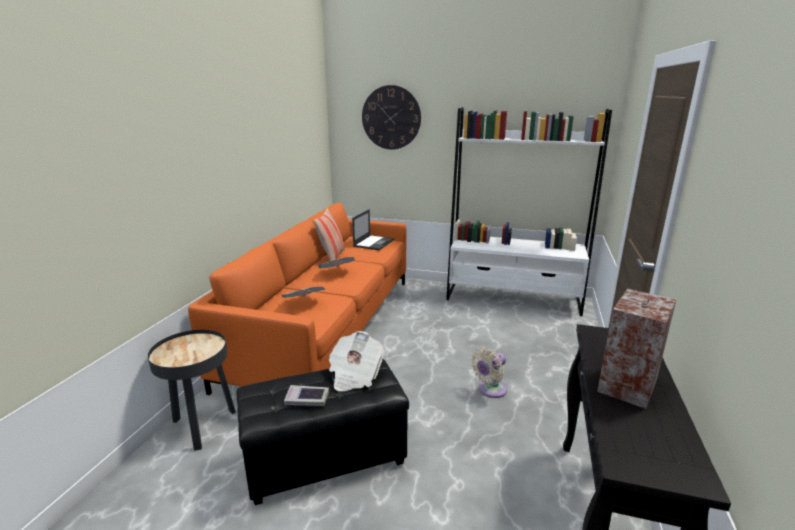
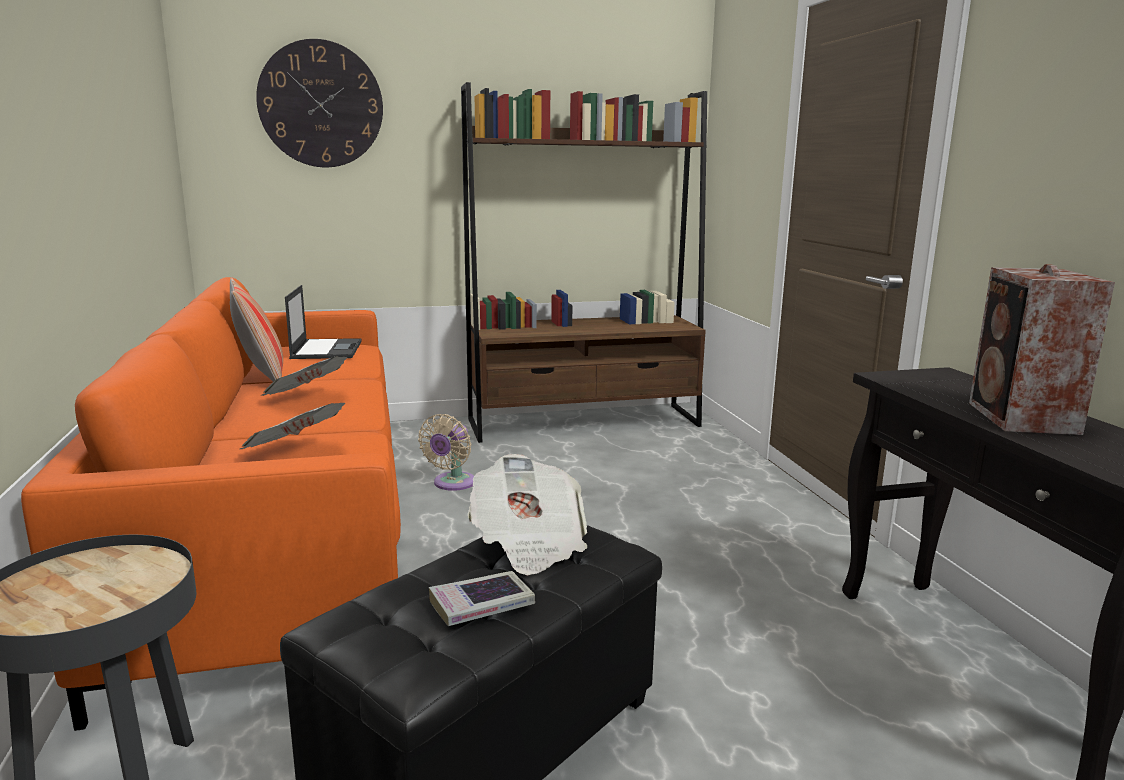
camera: 30 degrees left, 5 degrees down
white bookcase [446,107,612,316] -> brown bookcase [461,82,707,443]
beige fan [471,348,507,398] -> beige fan moved to [418,414,474,491]

